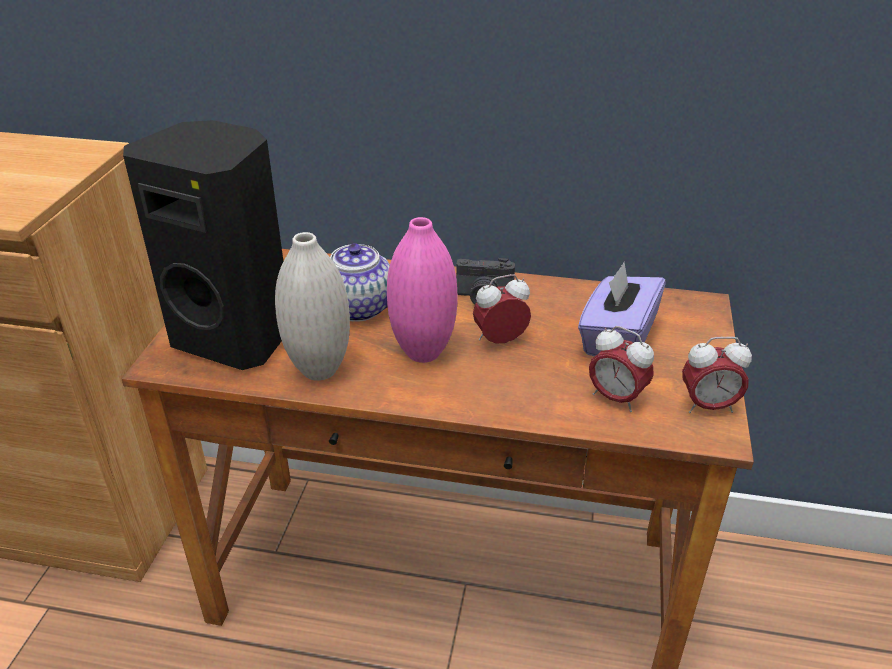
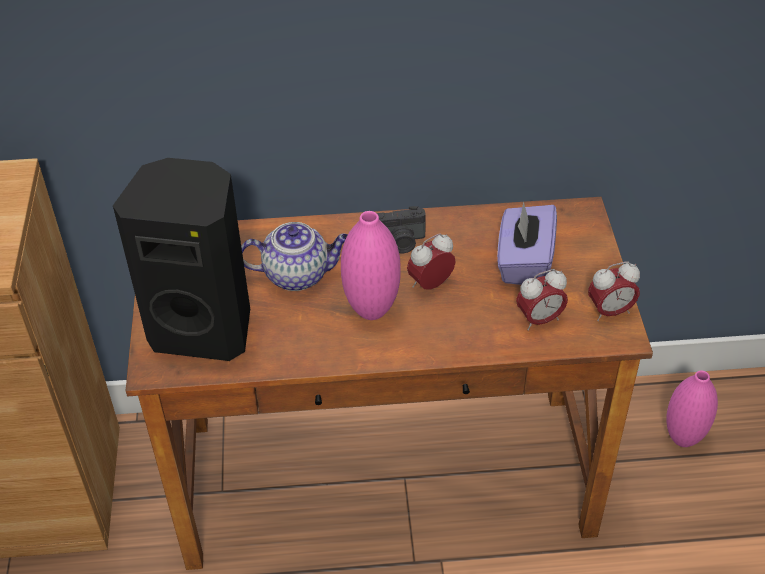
camera: 15 degrees left, 10 degrees up
white vase [275,232,350,381] -> none
alarm clock [589,326,654,412] -> alarm clock turned 45 degrees counterclockwise [516,269,568,330]
none -> pink vase [666,371,718,447]

